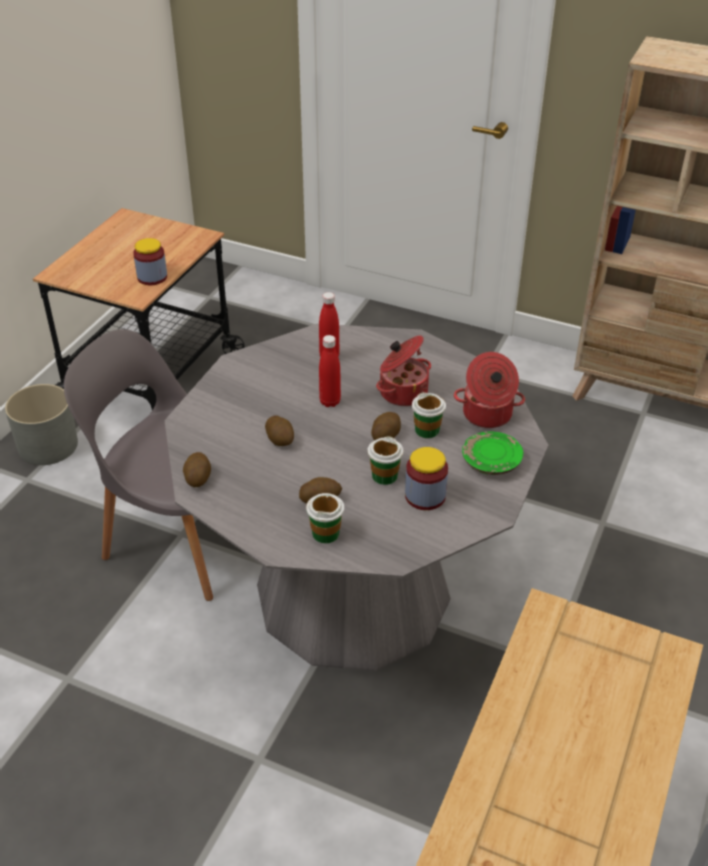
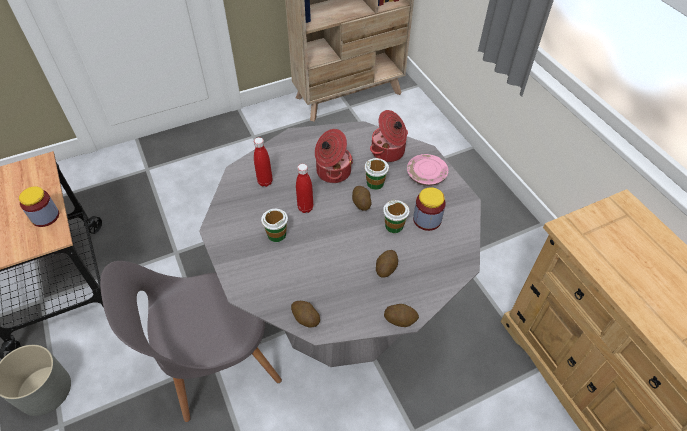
camera: 50 degrees left, 10 degrees up
potato [265,415,294,446] -> potato moved to [384,304,419,327]
cup [306,493,344,543] -> cup moved to [261,209,288,242]
green plate [462,431,523,475] -> pink plate [407,154,448,186]

